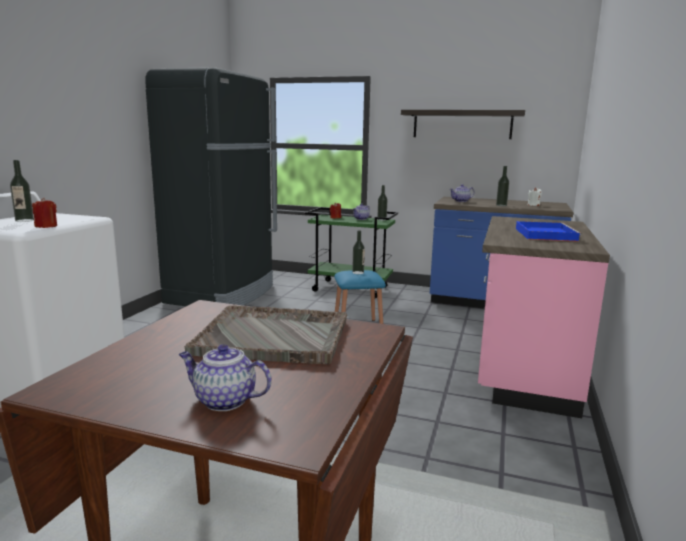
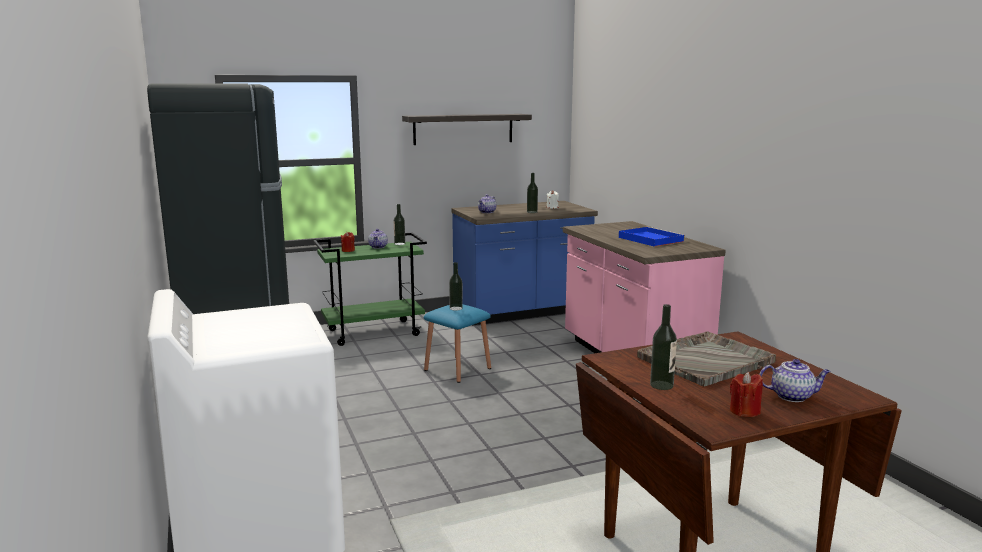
camera: 40 degrees left, 0 degrees up
bottle [10,160,34,222] -> bottle moved to [650,304,677,390]
red candle [32,198,57,228] -> red candle moved to [730,372,763,417]
teapot [179,344,272,411] -> teapot turned 150 degrees counterclockwise [759,359,831,402]

